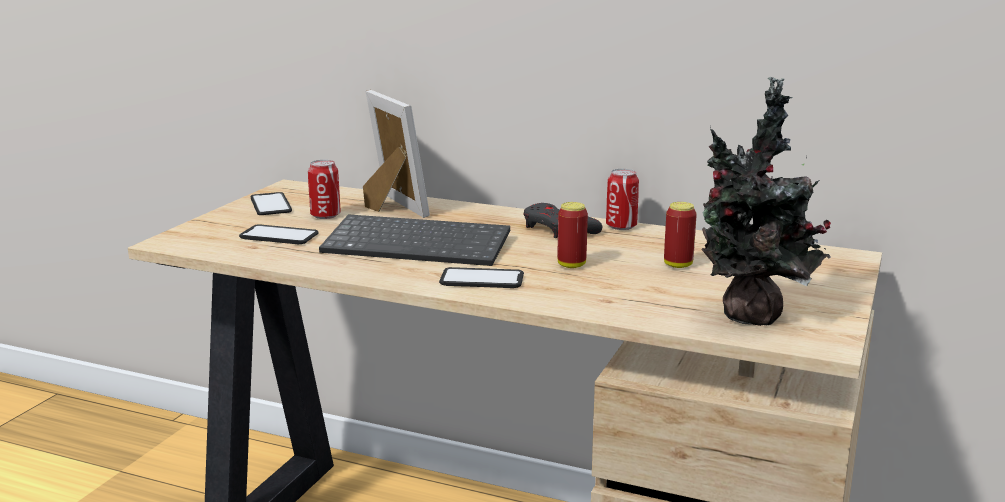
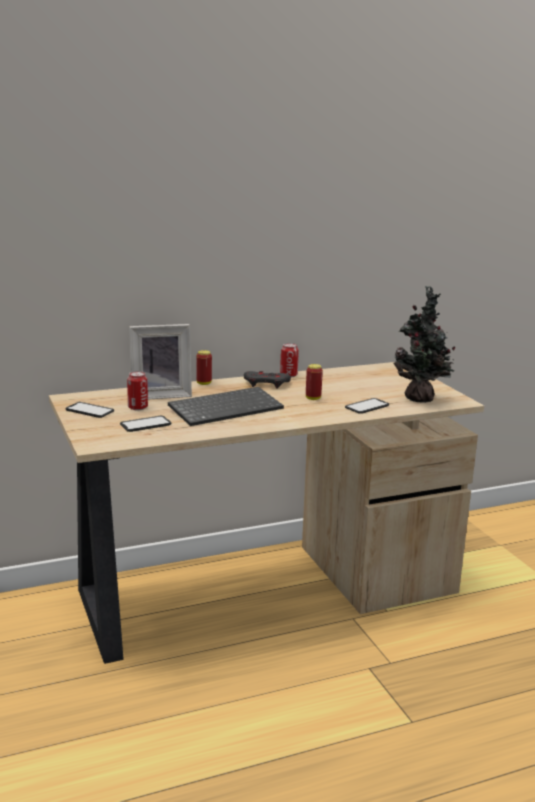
camera: 45 degrees left, 0 degrees up
picture frame [363,90,430,218] -> picture frame turned 150 degrees clockwise [129,324,192,399]
phone [439,267,524,288] -> phone moved to [345,398,389,414]
can [664,202,697,268] -> can moved to [196,350,212,385]

